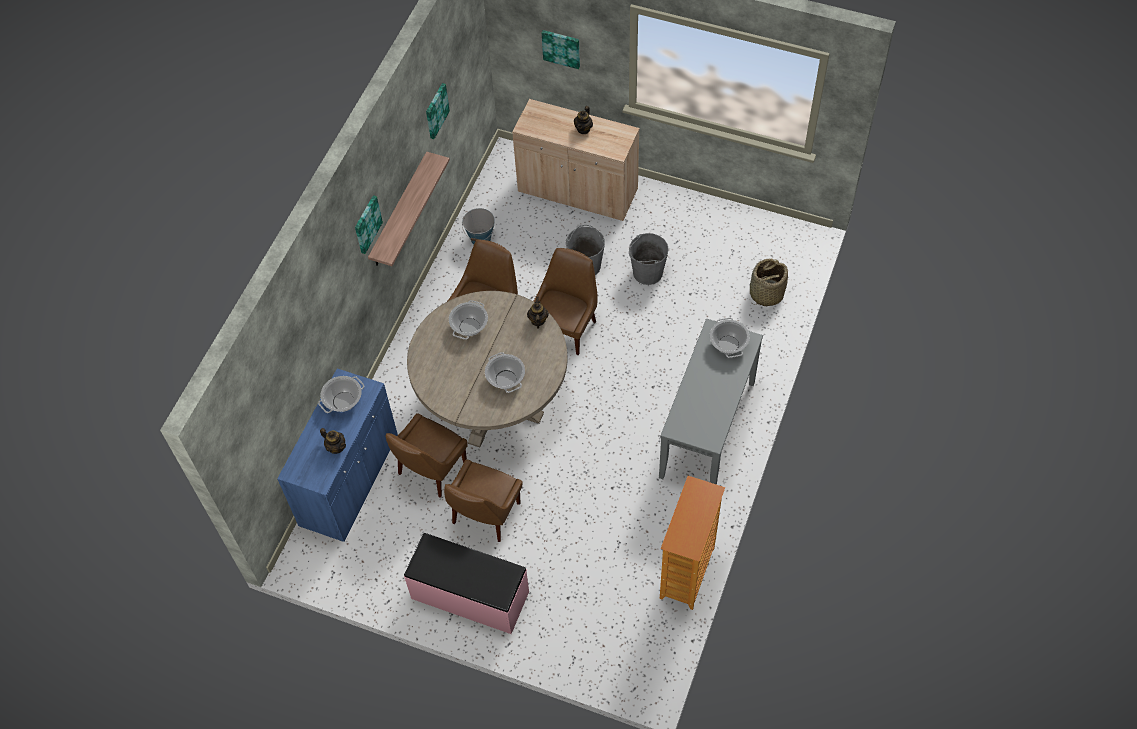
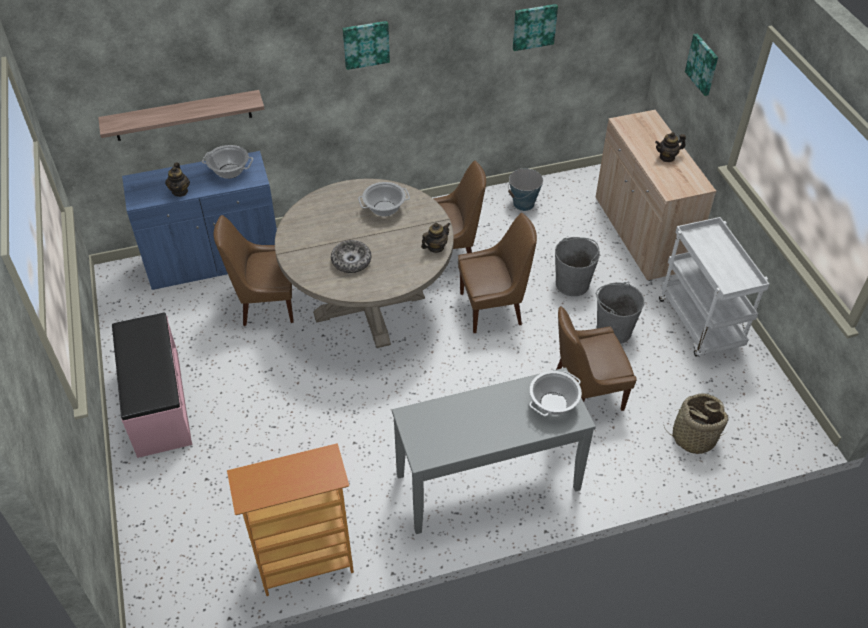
camera: 50 degrees right, 10 degrees down
shelf [368,152,450,266] -> shelf moved to [98,90,265,141]
brown chair [444,460,522,542] -> brown chair moved to [556,306,637,411]
cooking pot [485,352,525,393] -> bowl [331,240,371,273]
none -> white cart [659,217,769,357]

